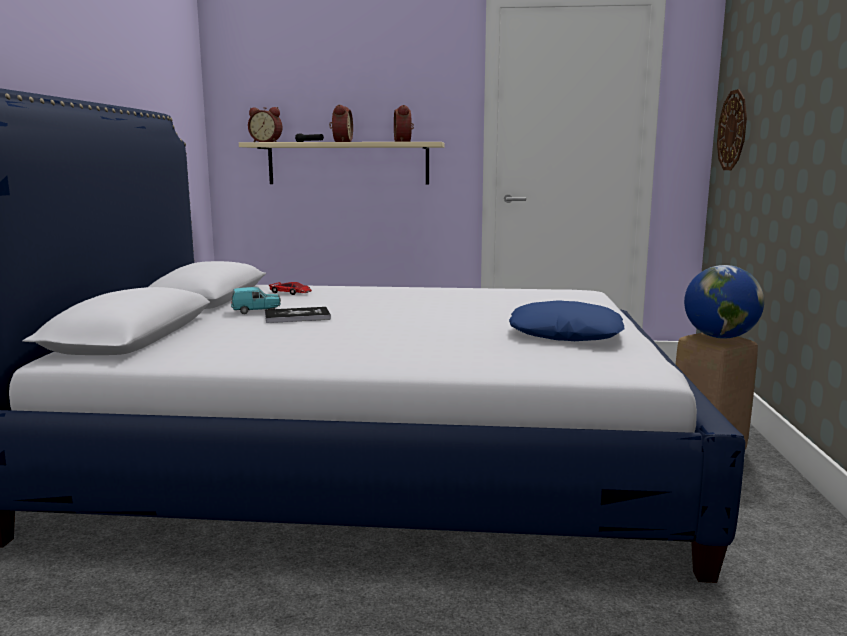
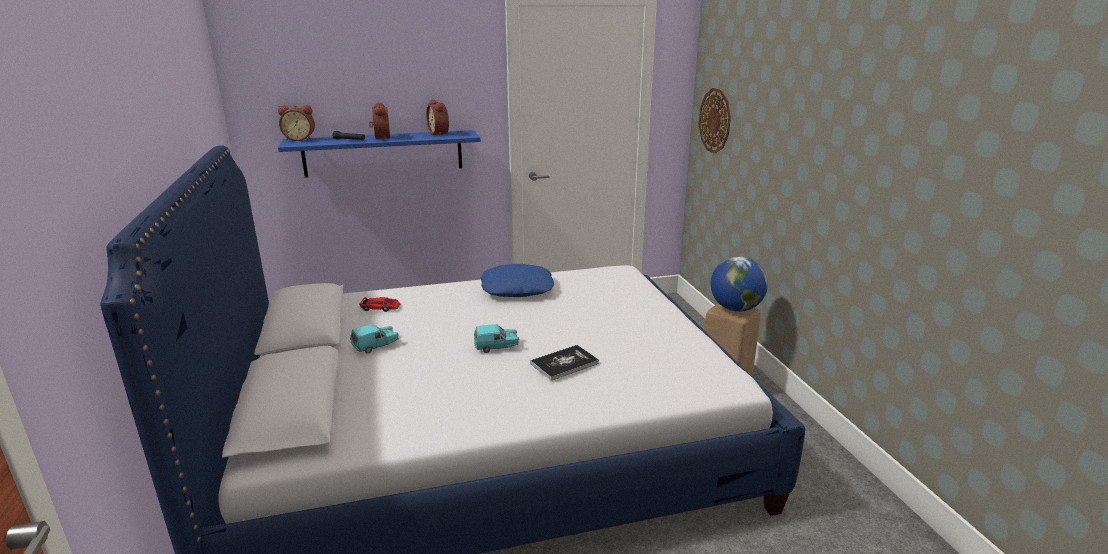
camera: 20 degrees left, 10 degrees up
beige shelf [239,142,444,185] -> blue shelf [278,130,481,178]
book [265,307,331,323] -> book moved to [530,345,599,381]
blue pillow [509,300,624,341] -> blue pillow moved to [481,264,554,297]
none -> turquoise toy car [474,324,519,353]

